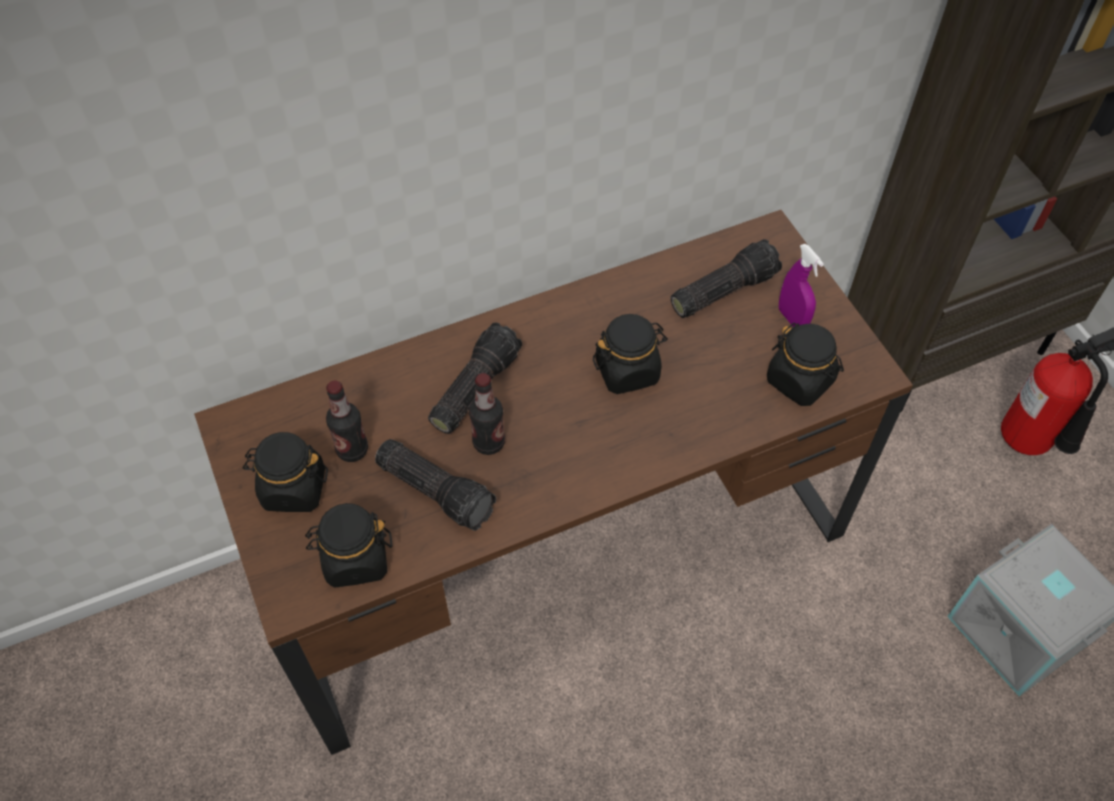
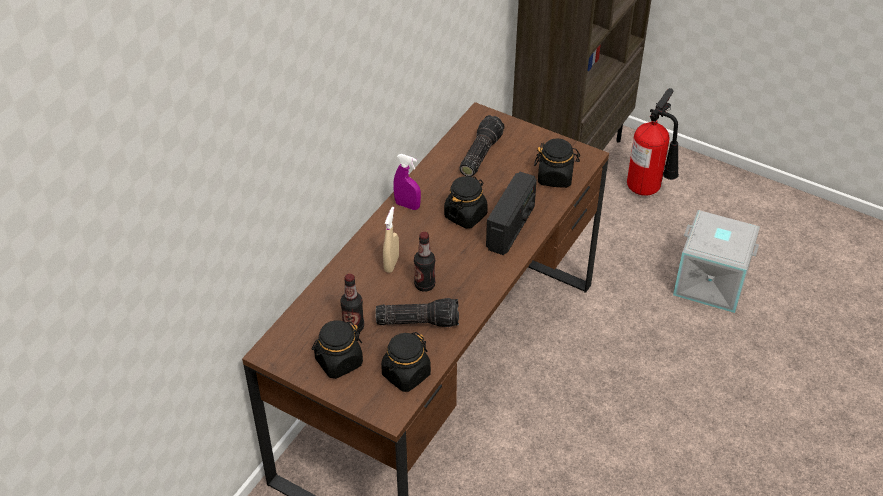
camera: 35 degrees left, 10 degrees down
flashlight [428,323,522,434] -> beige spray bottle [383,207,399,273]
purple spray bottle [779,244,824,327] -> purple spray bottle moved to [393,154,421,210]
none -> radio [486,172,537,255]

